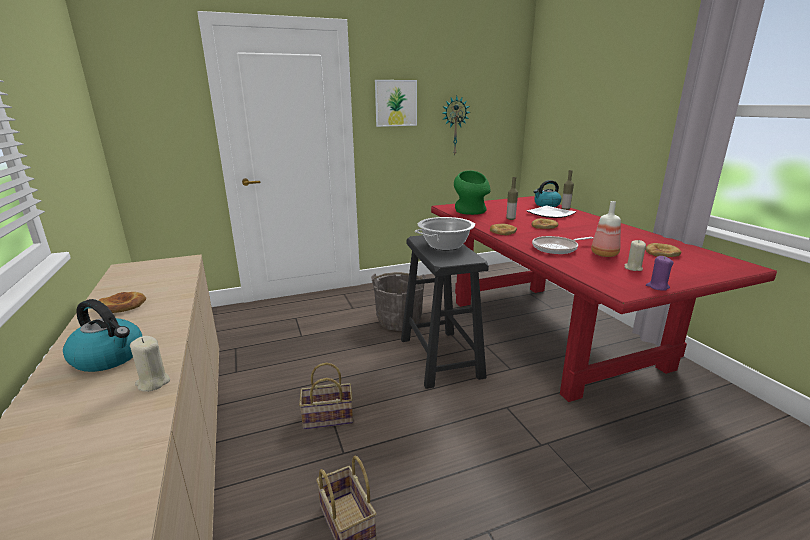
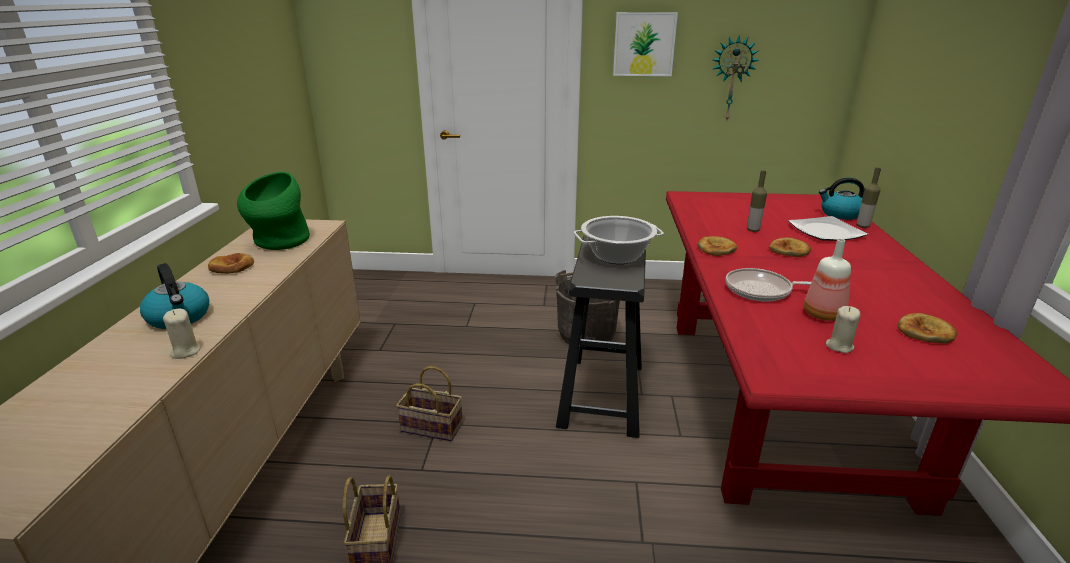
camera: 25 degrees right, 5 degrees up
green vase [454,170,491,215] -> green vase moved to [237,172,310,250]
purple candle [646,256,674,290] -> none

